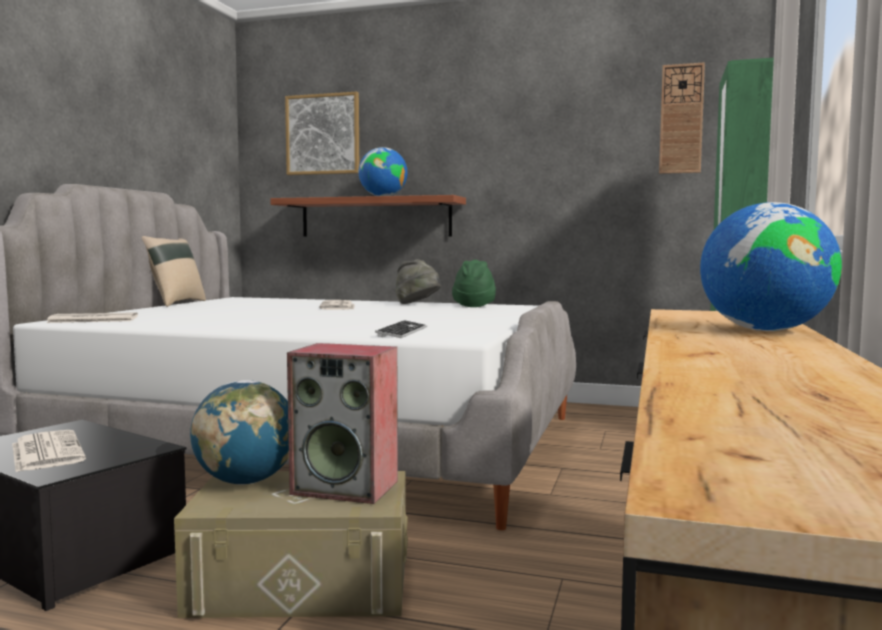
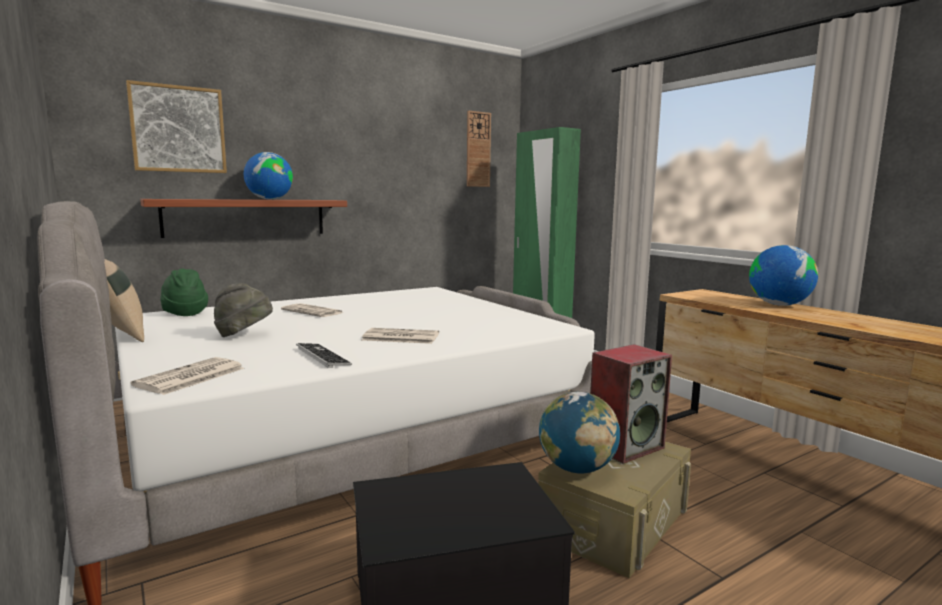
camera: 50 degrees left, 5 degrees up
newspaper [12,430,86,472] -> newspaper moved to [362,328,439,344]
keyboard [375,320,427,338] -> keyboard moved to [296,343,352,368]
grey hat [395,259,441,304] -> grey hat moved to [214,283,273,337]
green hat [452,260,496,307] -> green hat moved to [160,268,208,316]

